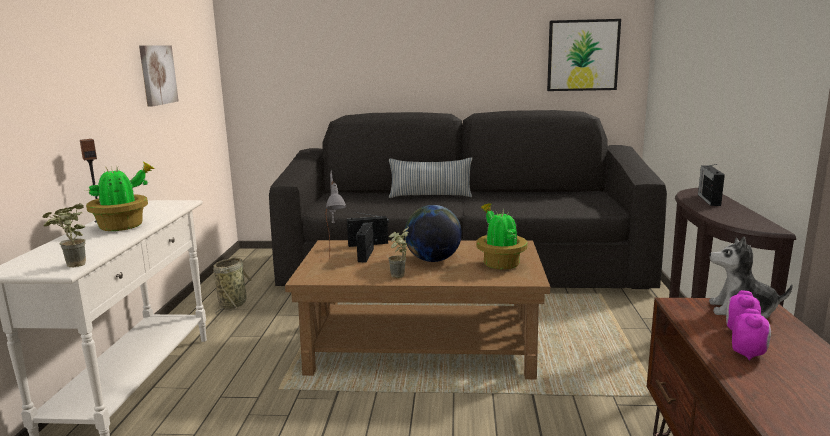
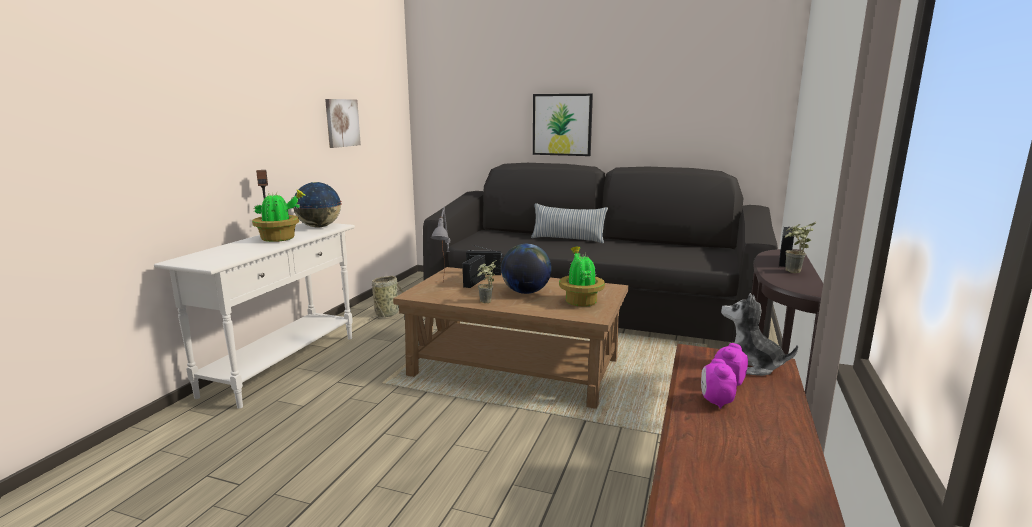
camera: 15 degrees right, 0 degrees up
potted plant [42,203,86,267] -> potted plant moved to [785,222,816,273]
picture [547,19,621,91] -> picture moved to [533,94,593,156]
alarm clock [732,309,771,360] -> alarm clock turned 150 degrees clockwise [701,358,737,409]
none -> globe [293,182,342,228]

